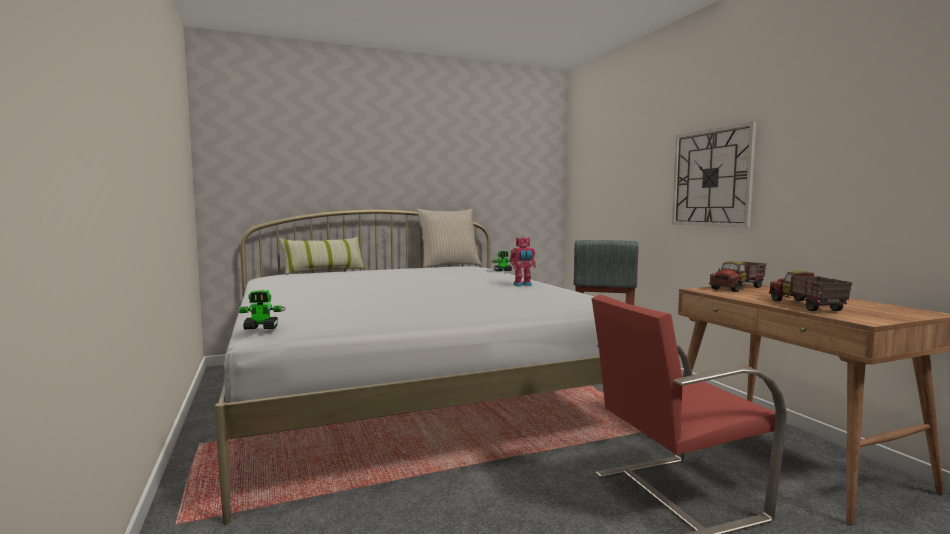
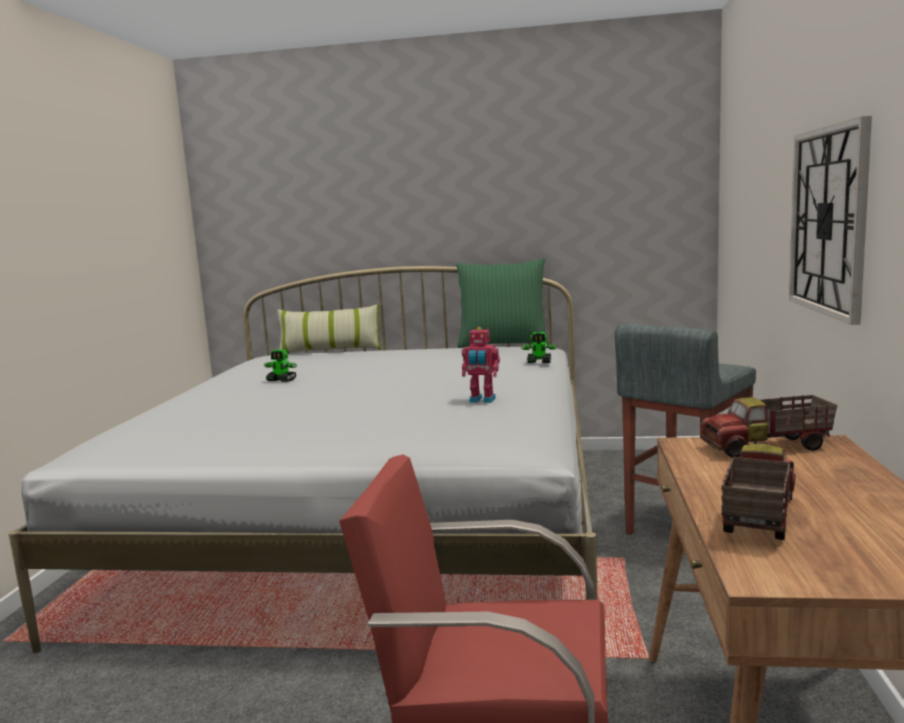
camera: 30 degrees right, 5 degrees up
toy robot [236,290,285,329] -> toy robot moved to [264,350,297,382]
beige pillow [416,209,481,268] -> green pillow [456,258,549,348]

